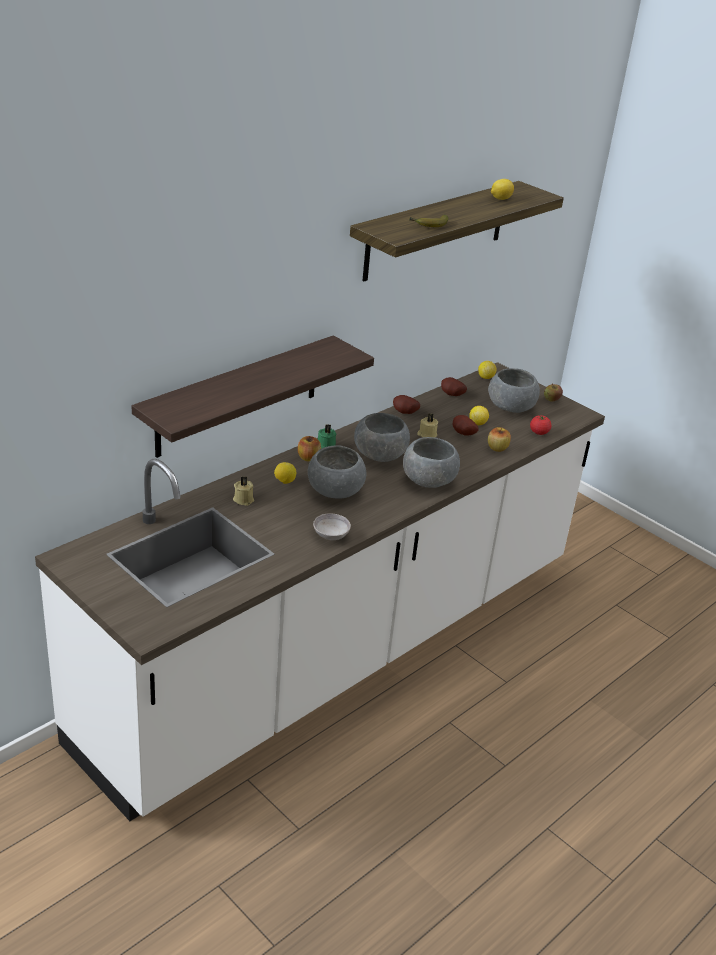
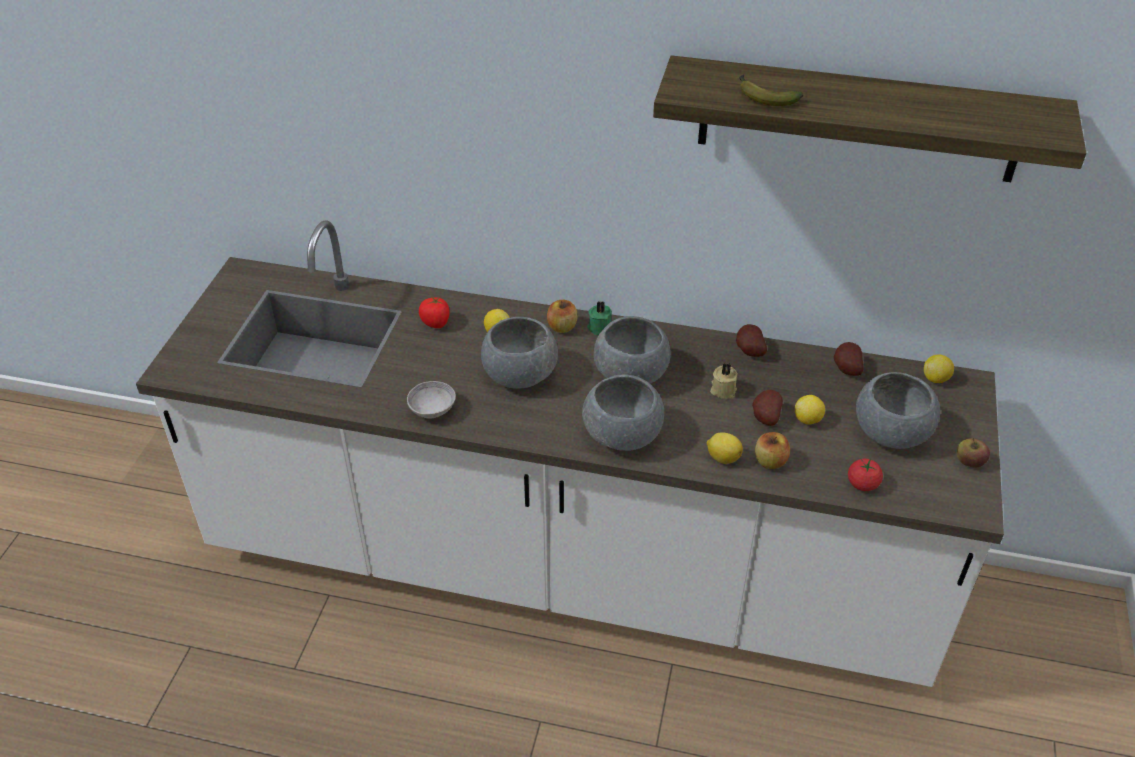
camera: 60 degrees right, 10 degrees up
shelf [132,335,374,458] -> none
beige candle [233,476,254,506] -> tomato [419,296,450,328]
lemon [491,179,514,200] -> lemon moved to [707,432,743,464]

